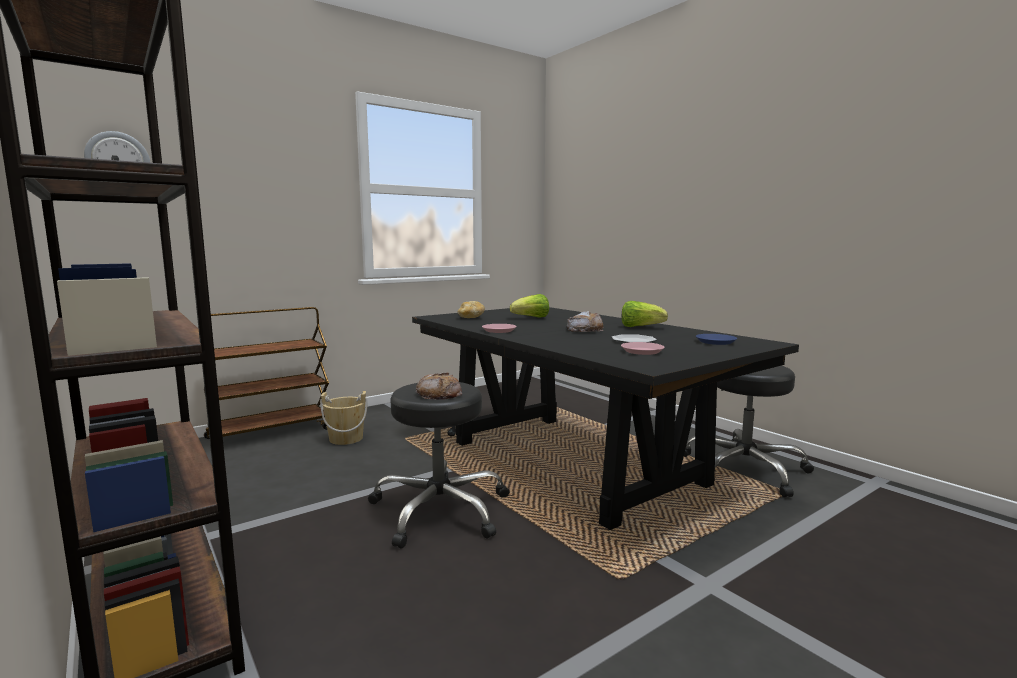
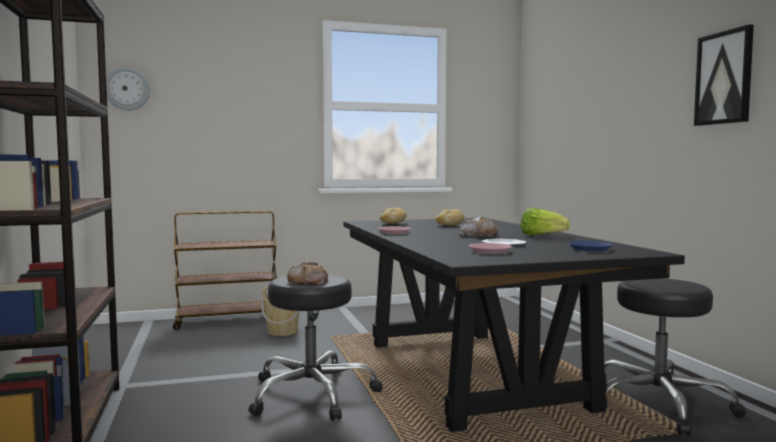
camera: 20 degrees right, 5 degrees down
lettuce [510,294,549,318] -> bread [435,209,464,226]
none -> picture [694,24,754,126]

